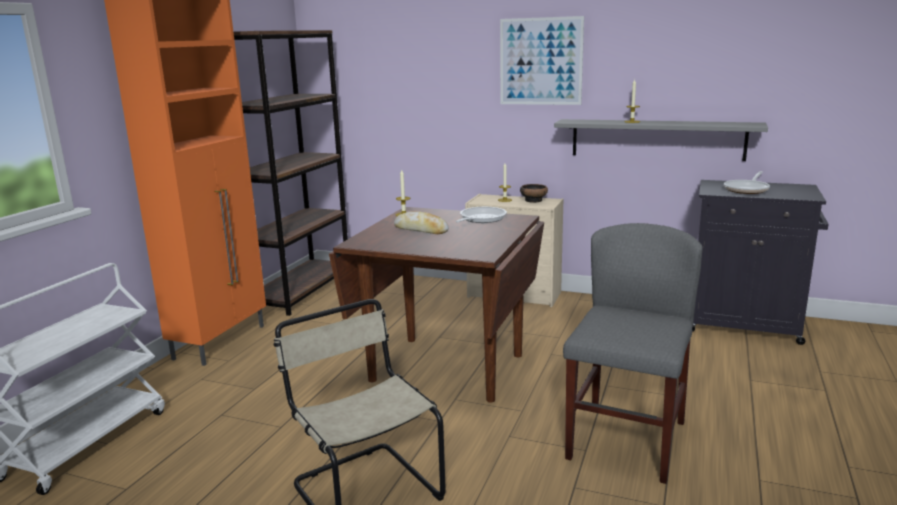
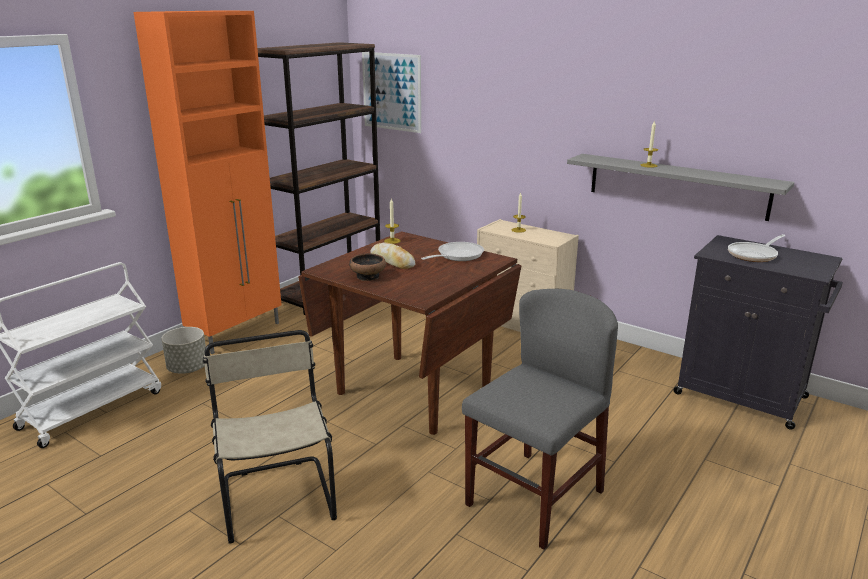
camera: 15 degrees right, 5 degrees up
picture [500,16,584,105] -> picture moved to [362,52,421,133]
bowl [520,184,548,203] -> bowl moved to [349,254,386,281]
none -> grey planter [162,327,206,373]

